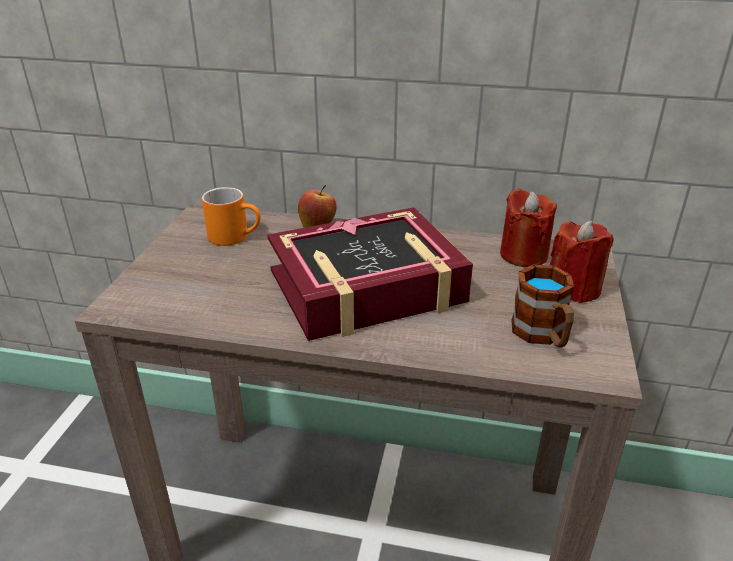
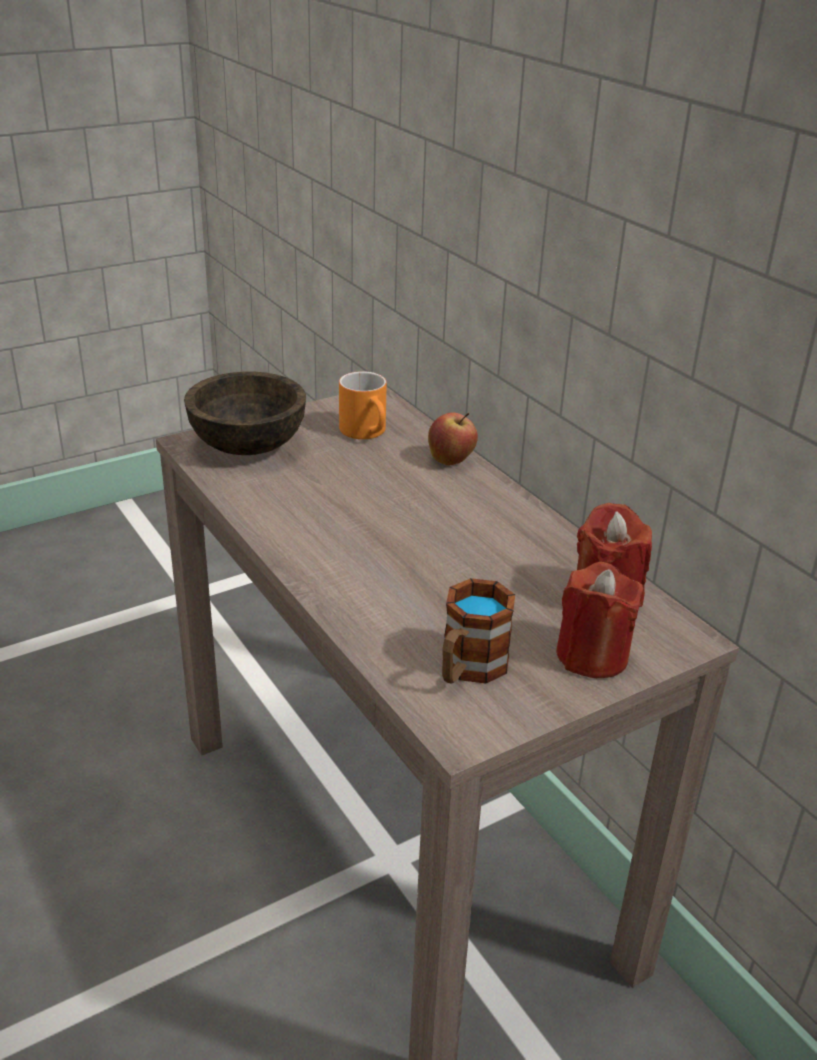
camera: 45 degrees right, 0 degrees up
book [268,207,473,341] -> none
none -> brown bowl [184,372,306,455]

